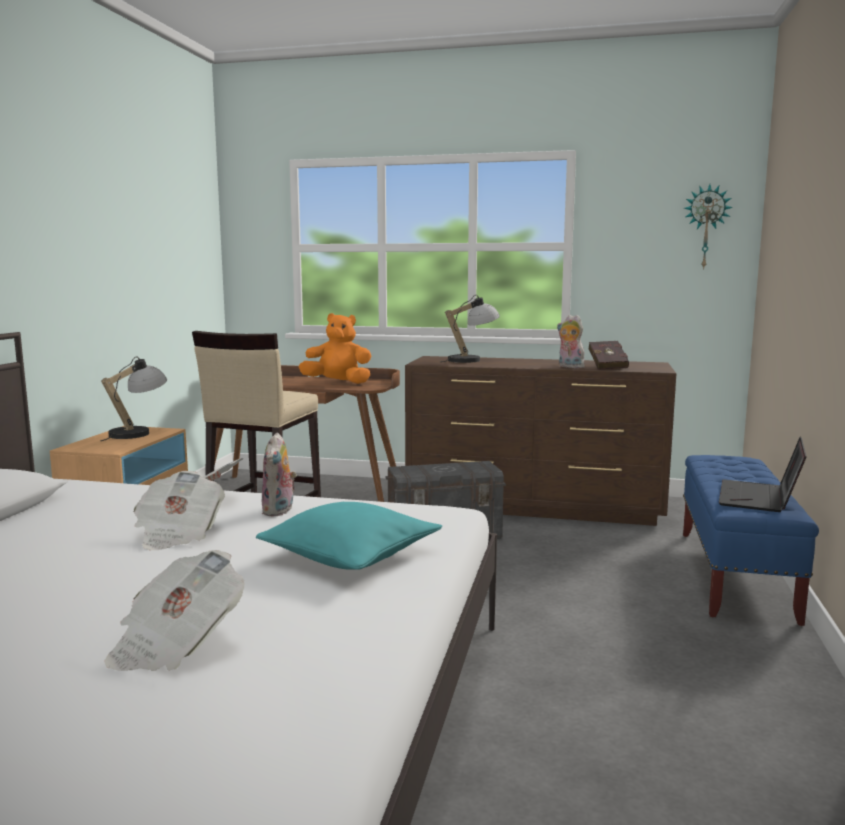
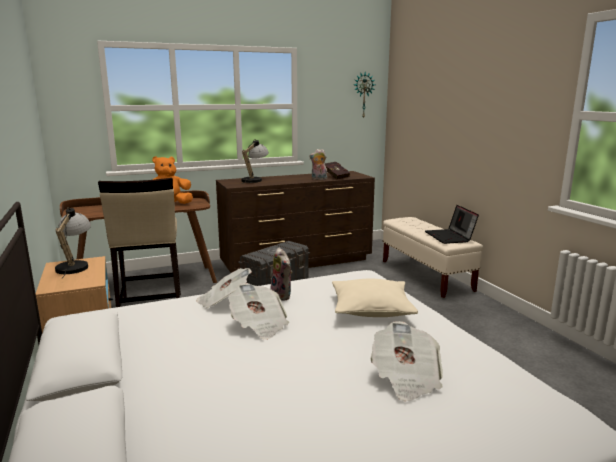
camera: 35 degrees left, 5 degrees up
turquoise pillow [256,502,442,570] -> beige pillow [332,279,418,317]
blue bench [683,455,819,626] -> beige bench [383,217,483,298]

